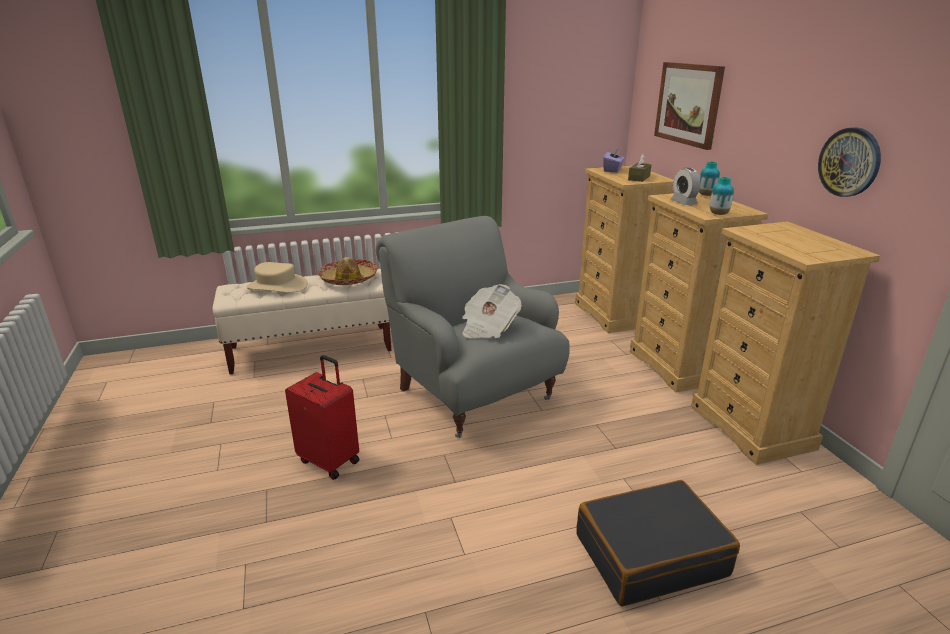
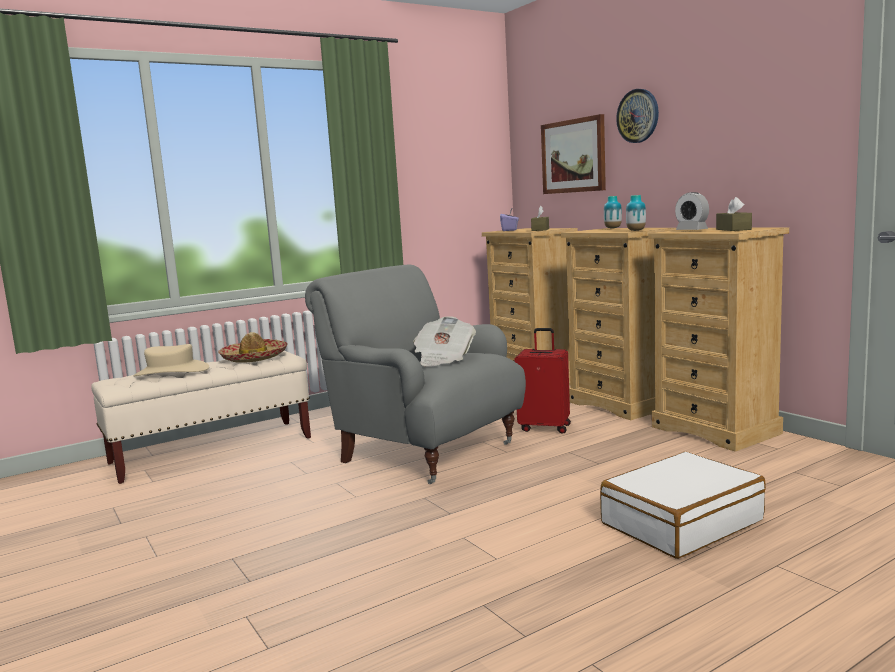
camera: 15 degrees left, 15 degrees down
red suitcase [285,355,359,480] -> red suitcase moved to [514,328,571,434]
black suitcase [576,480,740,607] -> white suitcase [600,452,766,559]
alarm clock [671,168,700,205] -> alarm clock moved to [675,192,709,230]
wall clock [818,127,881,197] -> wall clock moved to [616,89,659,143]
none -> brown tissue box [716,197,752,231]

